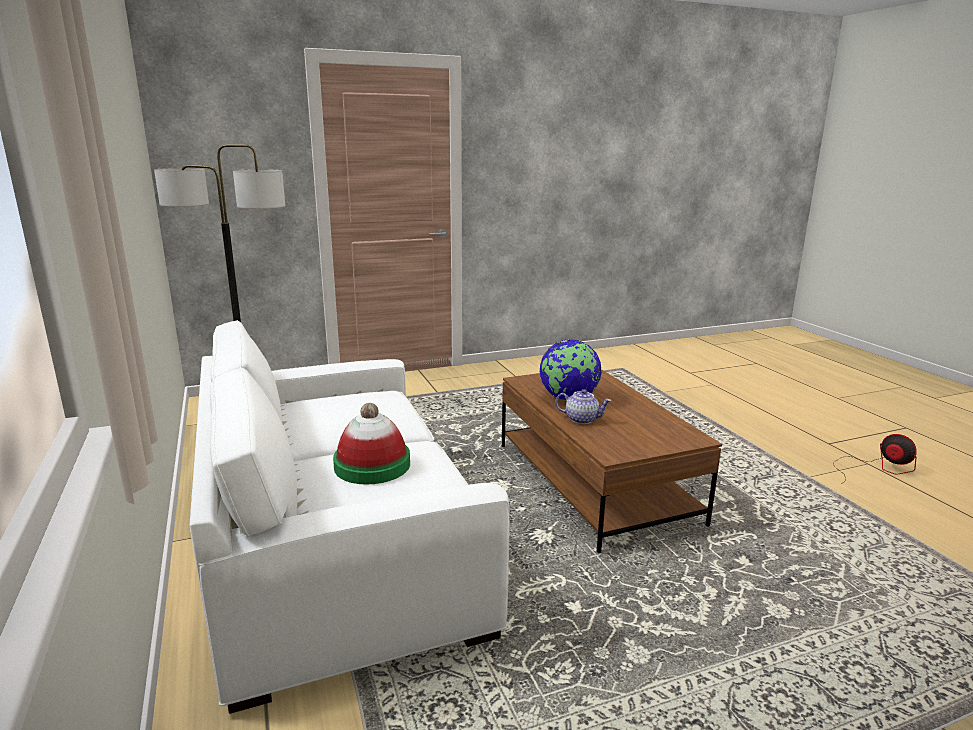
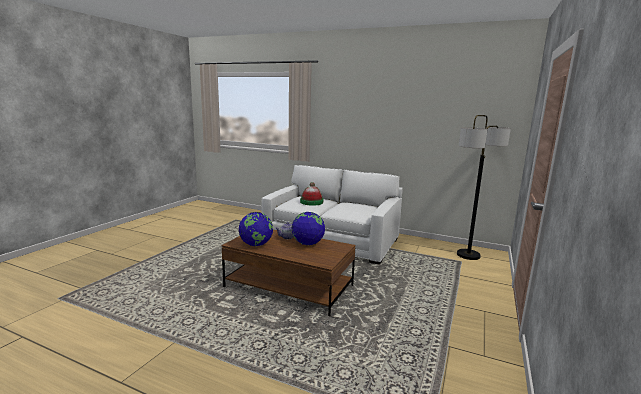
camera: 135 degrees right, 5 degrees down
fan [833,434,916,484] -> none
none -> globe [239,212,273,246]

